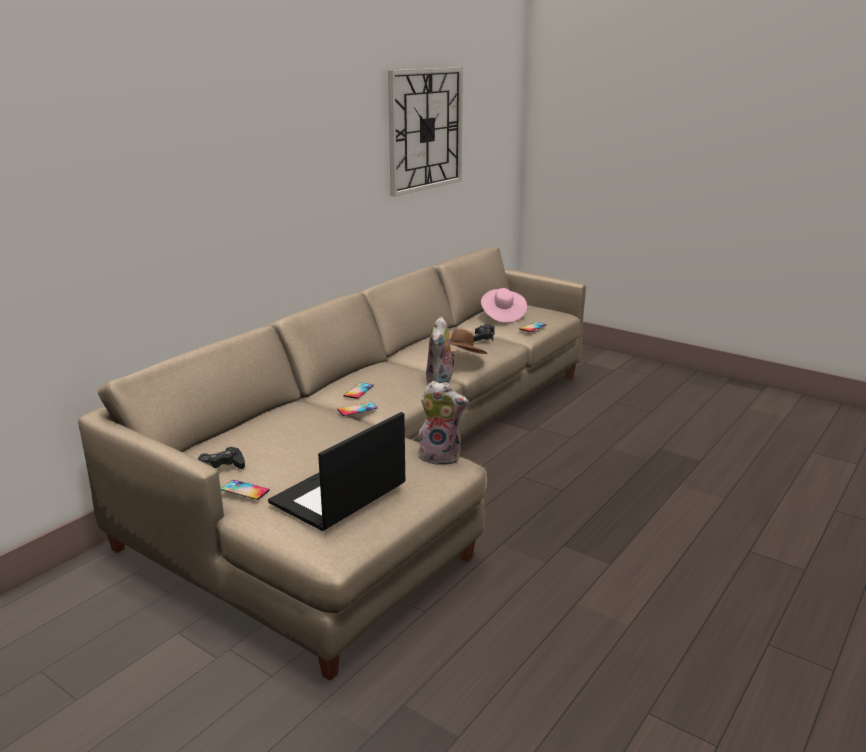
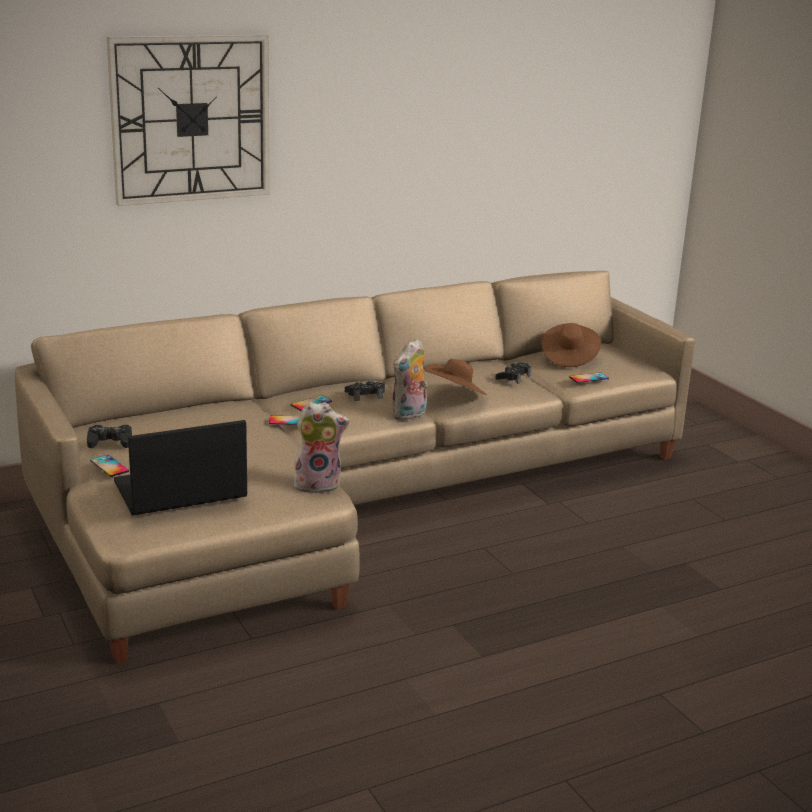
camera: 25 degrees right, 0 degrees up
wall clock [388,67,463,197] -> wall clock moved to [107,35,270,206]
plush toy [418,381,469,465] -> plush toy turned 45 degrees counterclockwise [293,402,350,494]
pink hat [481,288,527,323] -> brown hat [541,323,601,367]
none -> black game controller [345,380,385,401]

